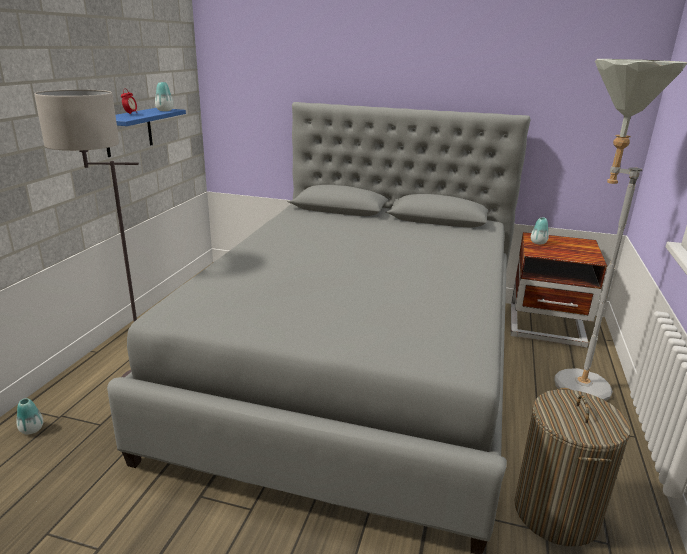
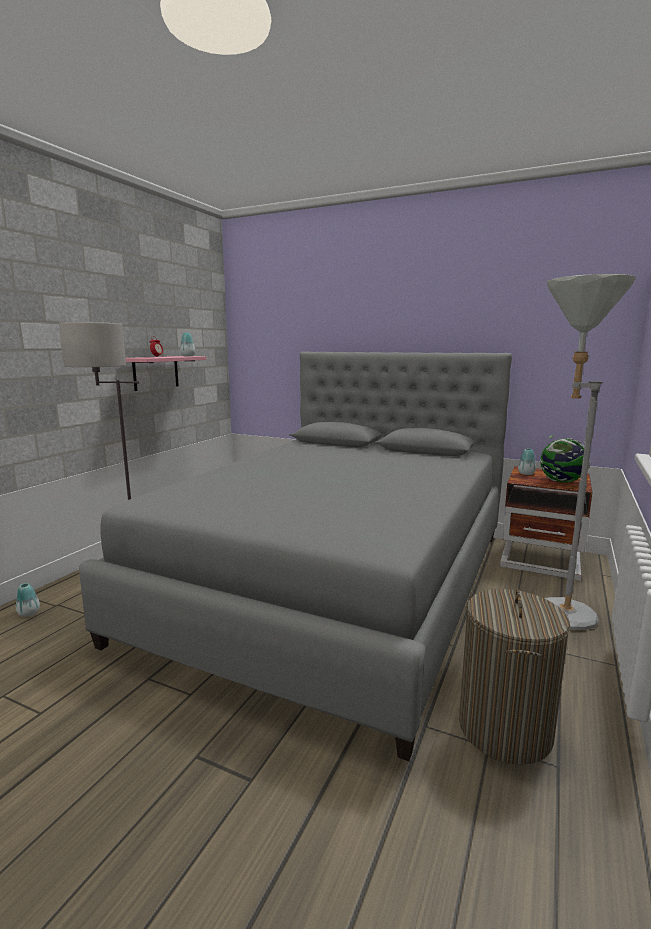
camera: 10 degrees right, 10 degrees down
blue shelf [107,108,186,157] -> pink shelf [126,356,206,391]
none -> globe [540,435,591,483]

